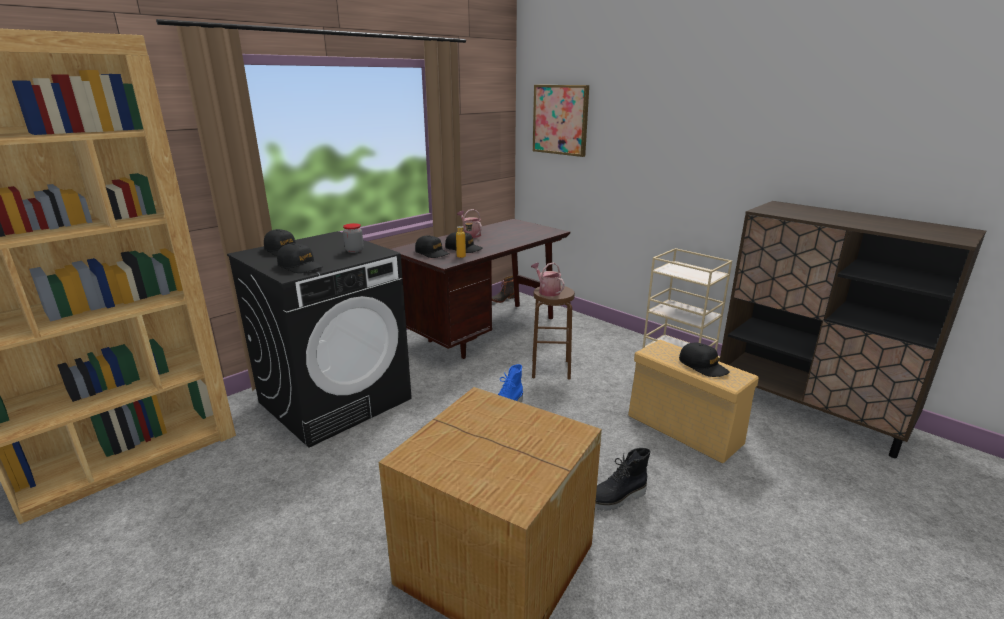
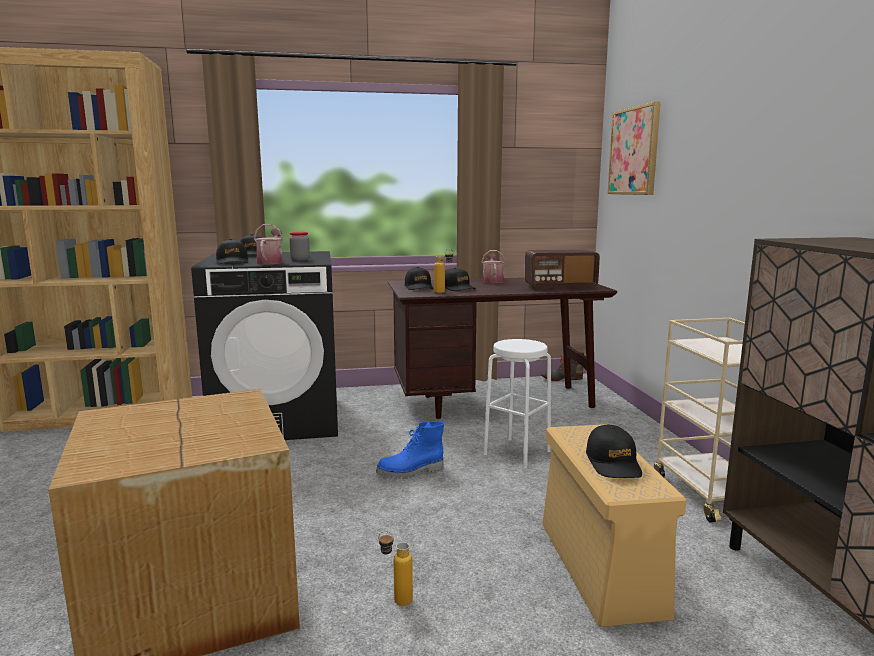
camera: 35 degrees right, 10 degrees down
watering can [531,262,565,296] -> watering can moved to [254,224,283,264]
brown stool [532,286,575,380] -> white stool [483,339,551,468]
black boot [595,448,651,511] -> bottle [378,531,413,606]
none -> radio [524,249,600,290]

